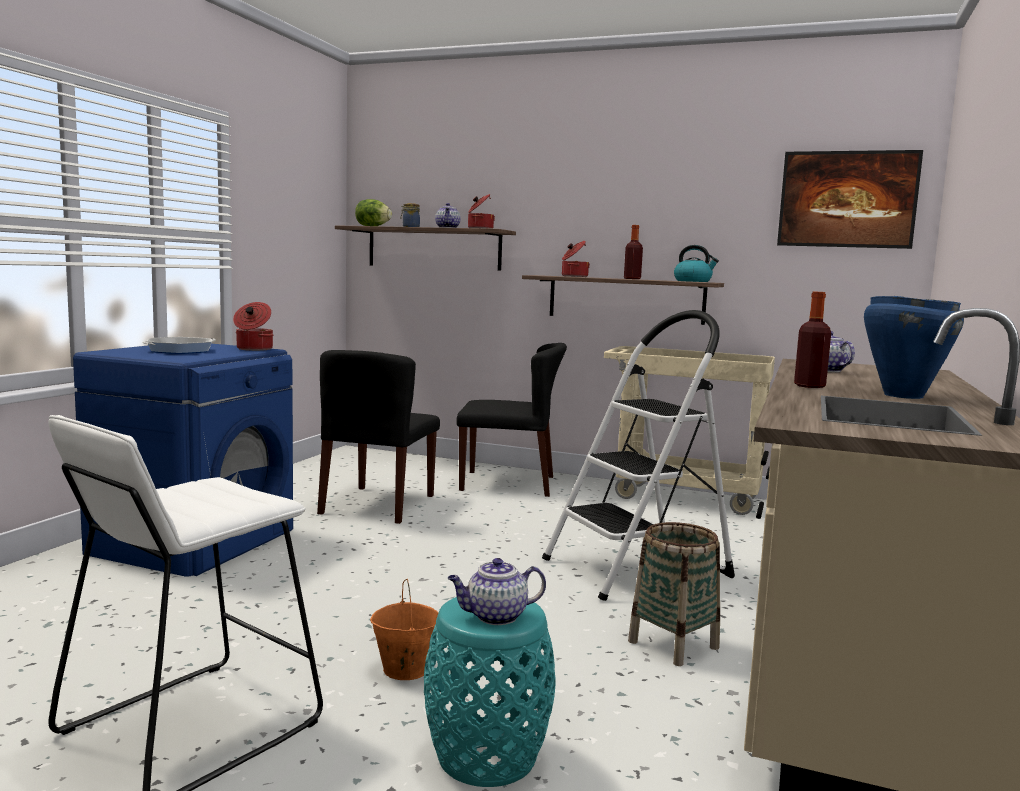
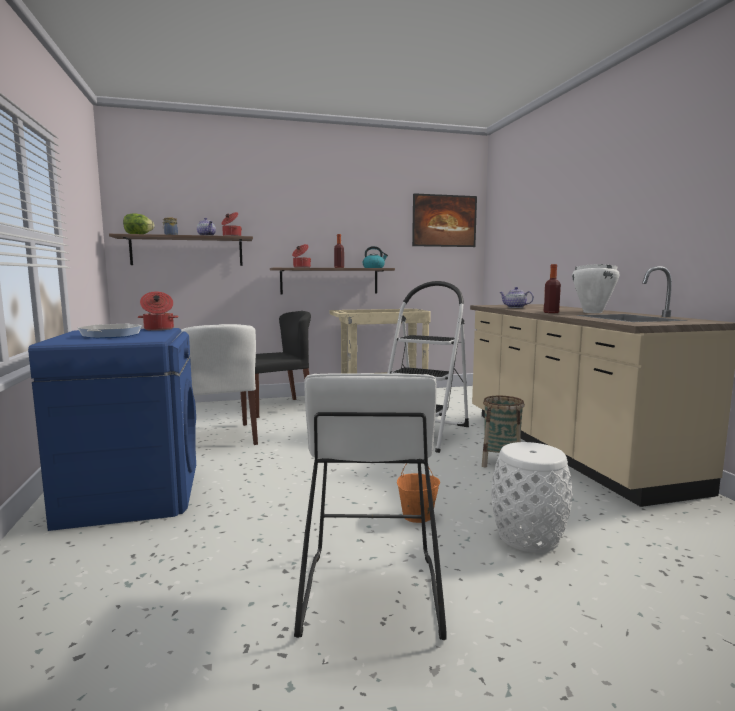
camera: 35 degrees left, 0 degrees up
black chair [317,350,440,524] -> white chair [181,324,258,445]
turquoise stool [424,597,556,787] -> white stool [491,442,572,553]
teapot [448,558,546,625] -> none
blue cooking pot [864,296,964,399] -> white cooking pot [572,264,619,313]

